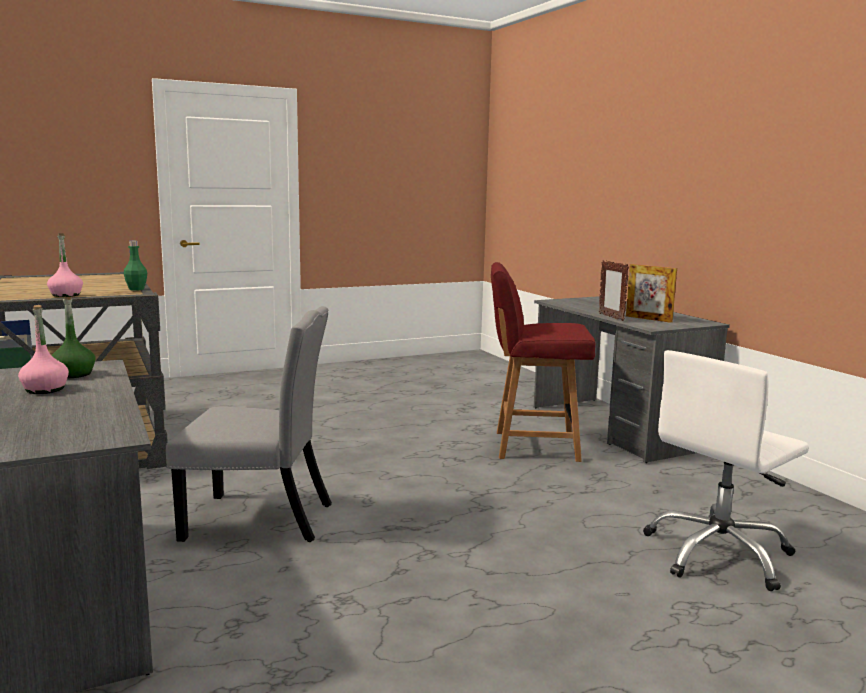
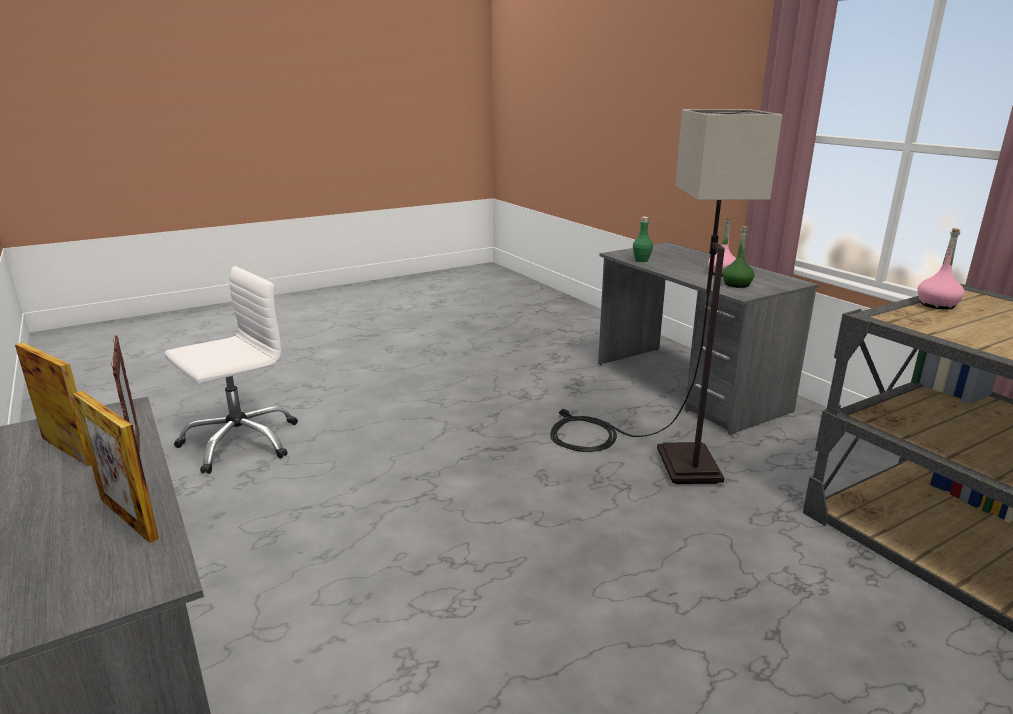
camera: 175 degrees right, 10 degrees up
green bottle [124,241,147,291] -> green bottle moved to [633,217,653,262]
grey chair [166,306,332,542] -> floor lamp [550,109,783,484]
red chair [491,262,595,462] -> none
none -> picture frame [73,391,159,543]

